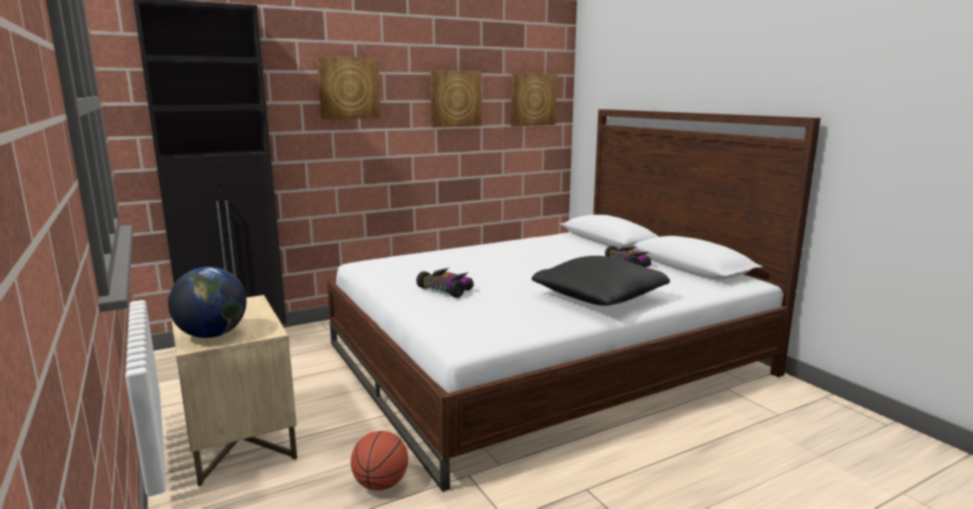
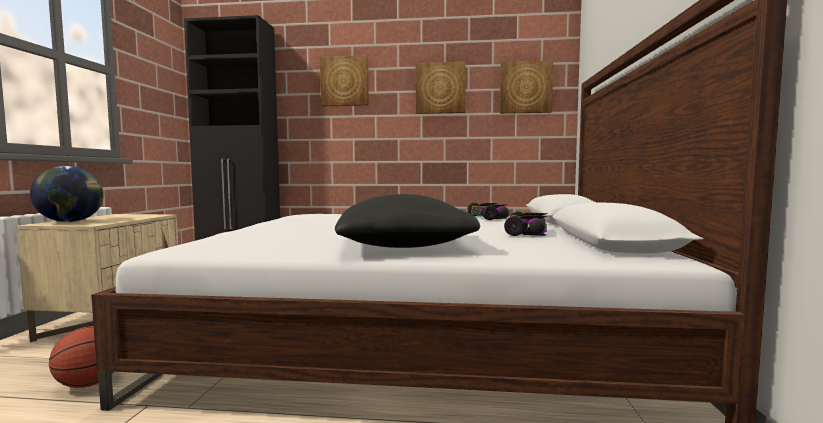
camera: 35 degrees right, 10 degrees down
toy car [416,268,474,298] -> toy car moved to [467,203,510,220]

